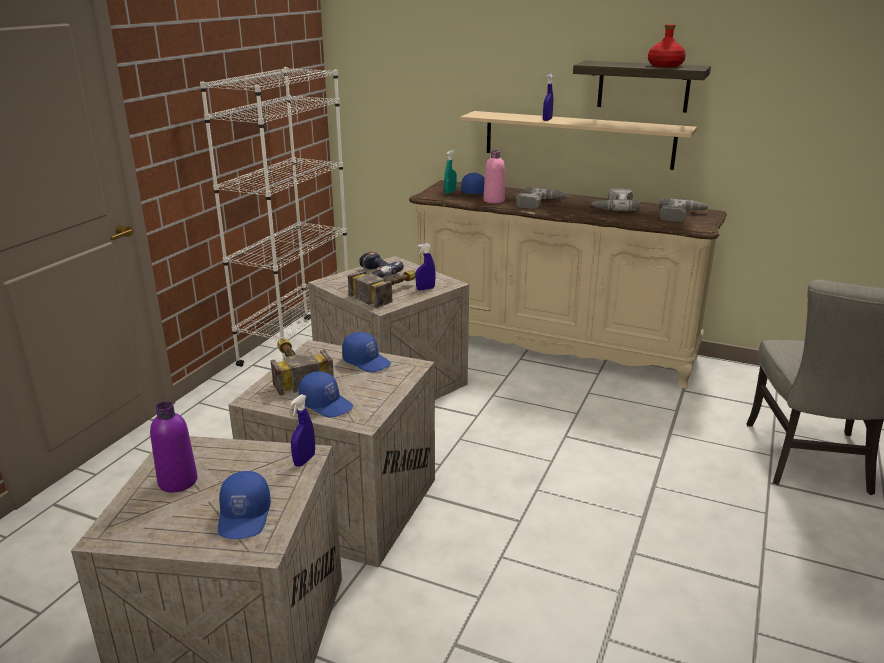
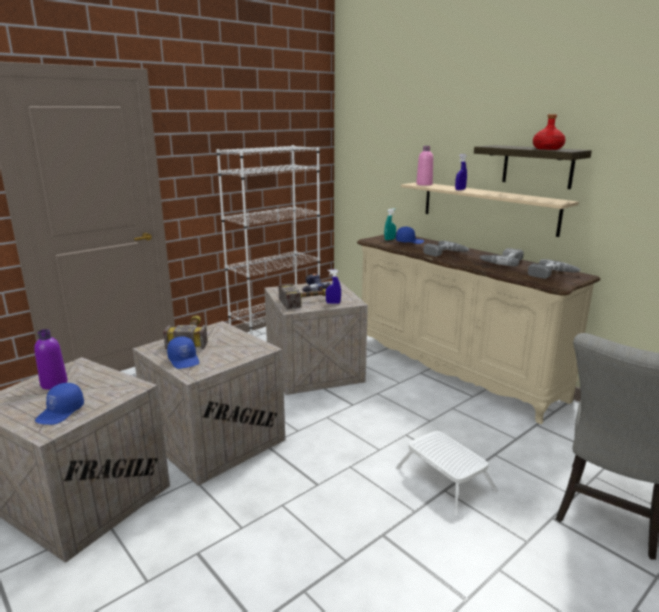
camera: 25 degrees right, 5 degrees down
blue spray bottle [290,394,315,467] -> none
blue cap [342,332,391,373] -> none
pink bottle [484,150,505,204] -> pink bottle moved to [416,146,433,186]
none -> white step ladder [396,431,498,516]

